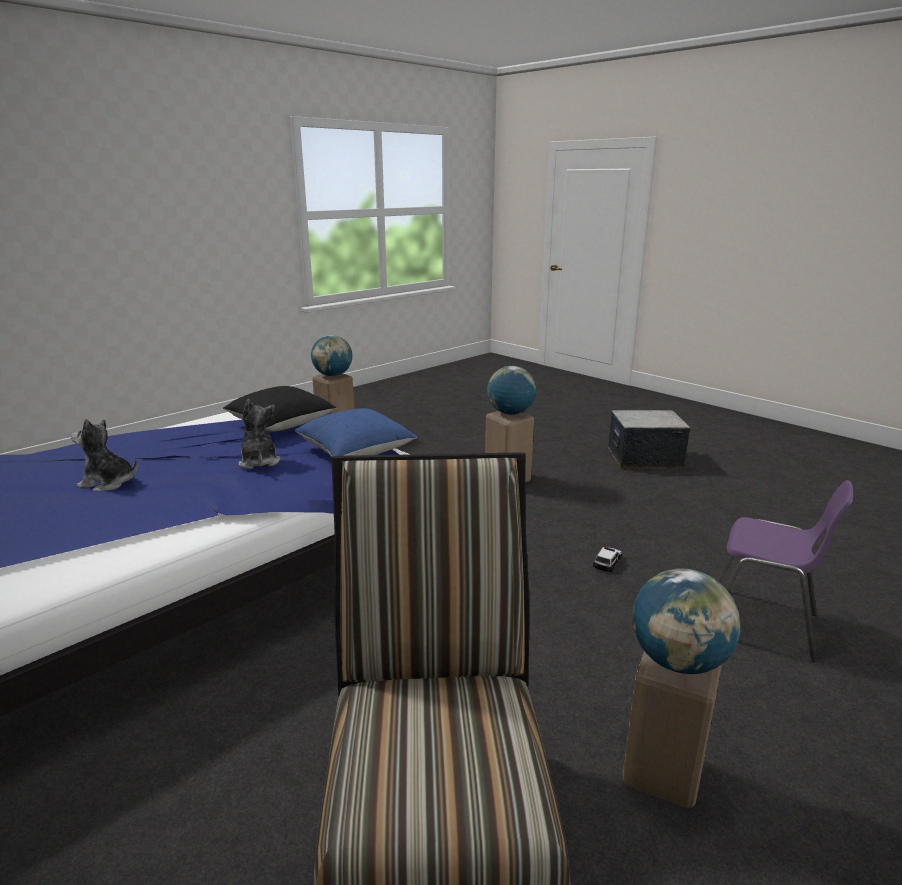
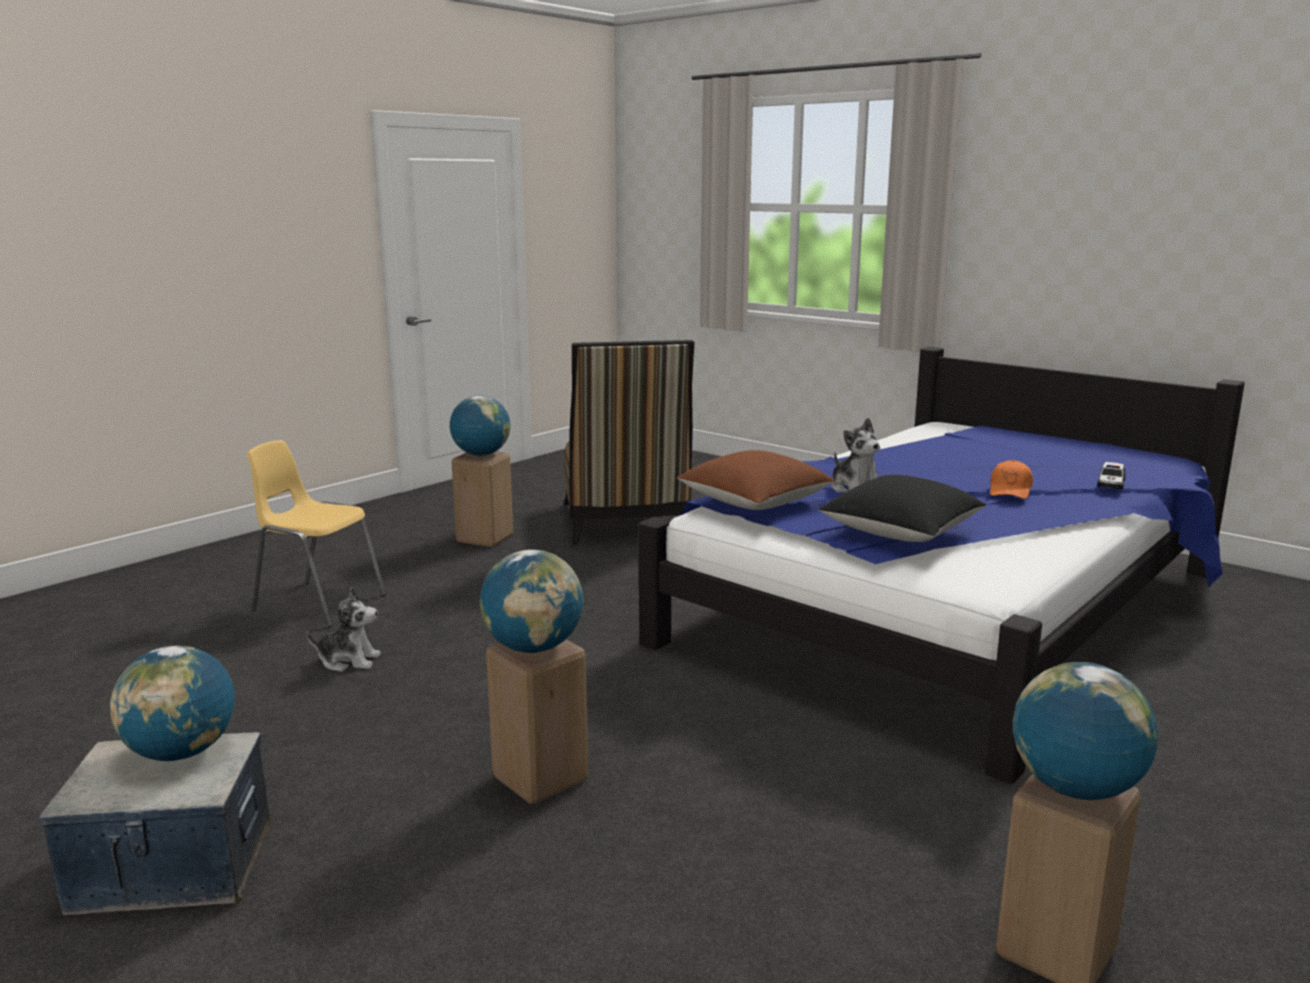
camera: 175 degrees right, 5 degrees down
plush toy [71,419,138,491] -> plush toy moved to [307,588,381,672]
blue pillow [295,408,417,457] -> brown pillow [677,450,836,510]
toy car [593,547,622,572] -> toy car moved to [1097,462,1126,490]
purple chair [717,480,853,662] -> yellow chair [247,440,386,627]
none -> globe [110,646,235,761]
none -> orange cap [990,460,1033,499]

